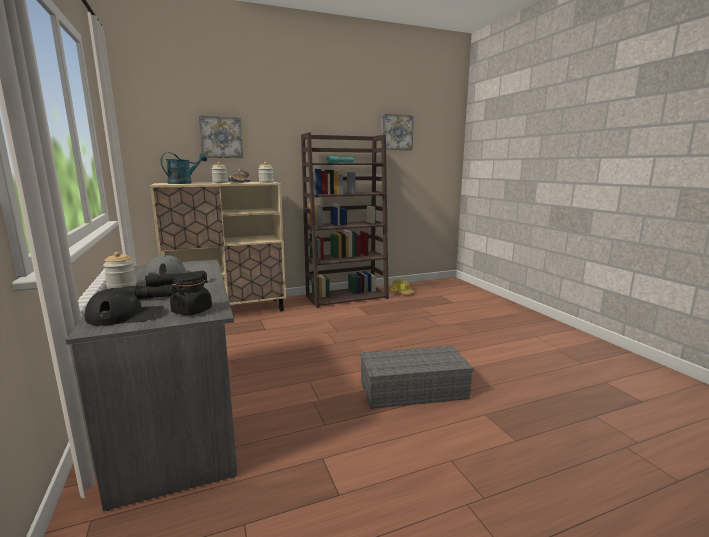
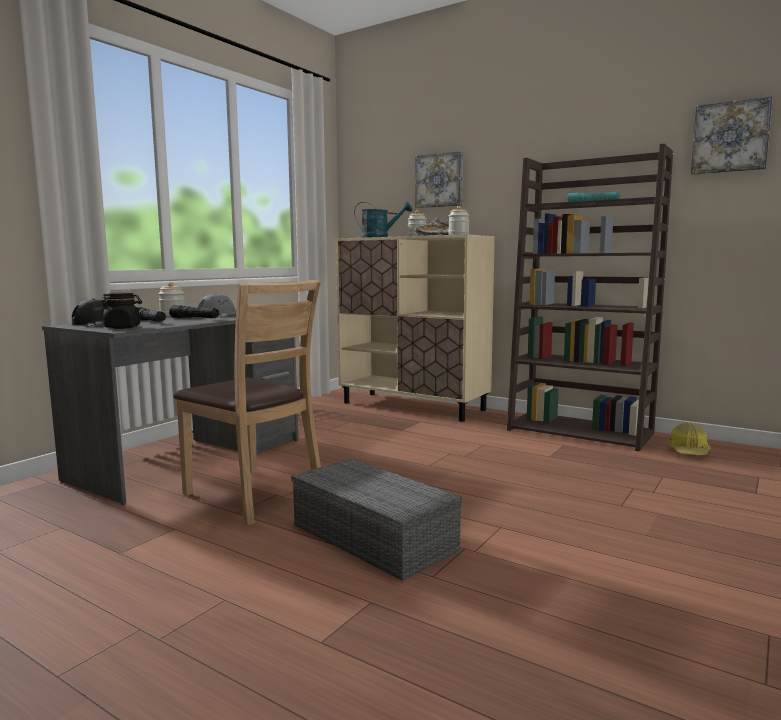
camera: 55 degrees right, 5 degrees down
none -> brown chair [173,280,321,525]

